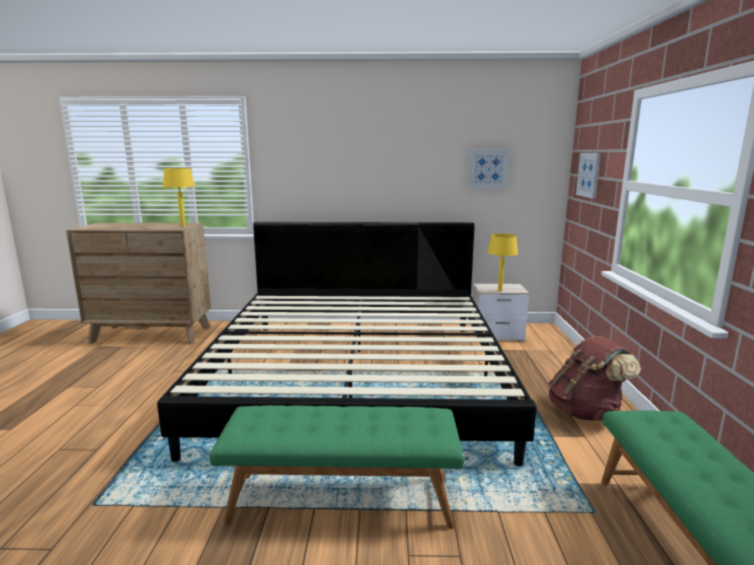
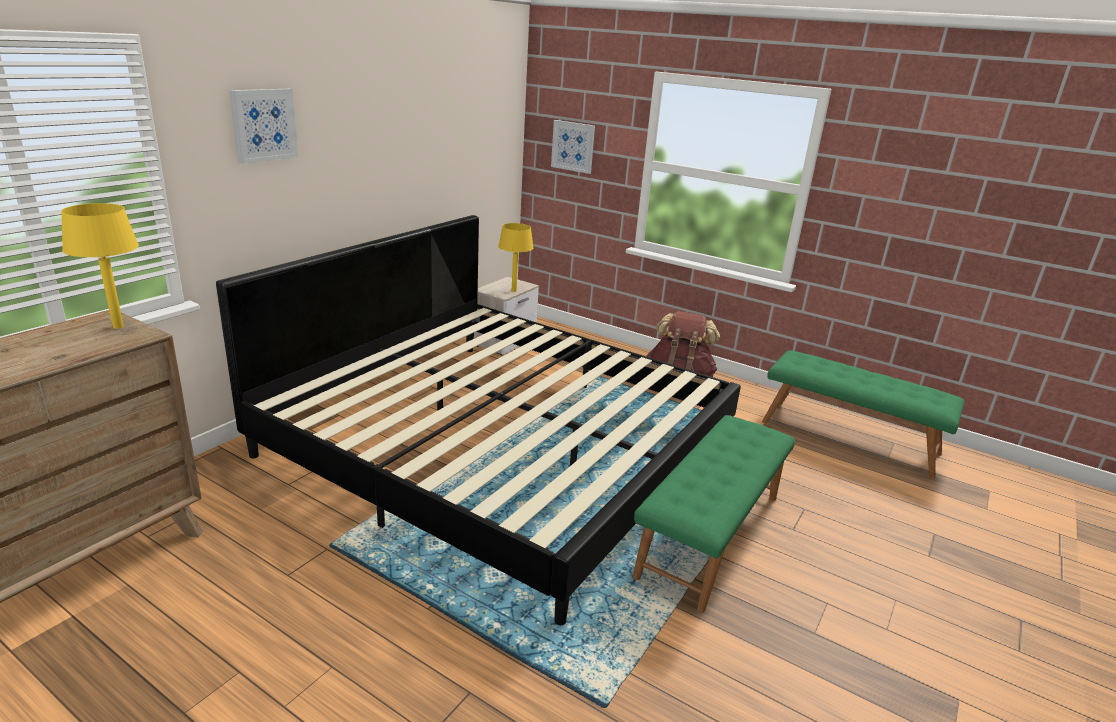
camera: 60 degrees left, 10 degrees up
picture [468,149,510,189] -> picture moved to [229,89,298,164]

